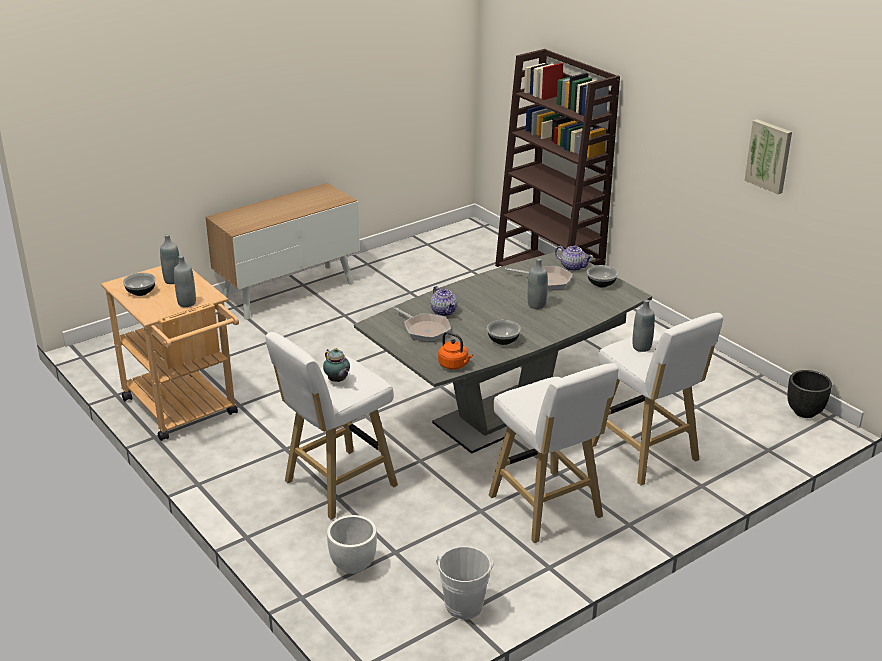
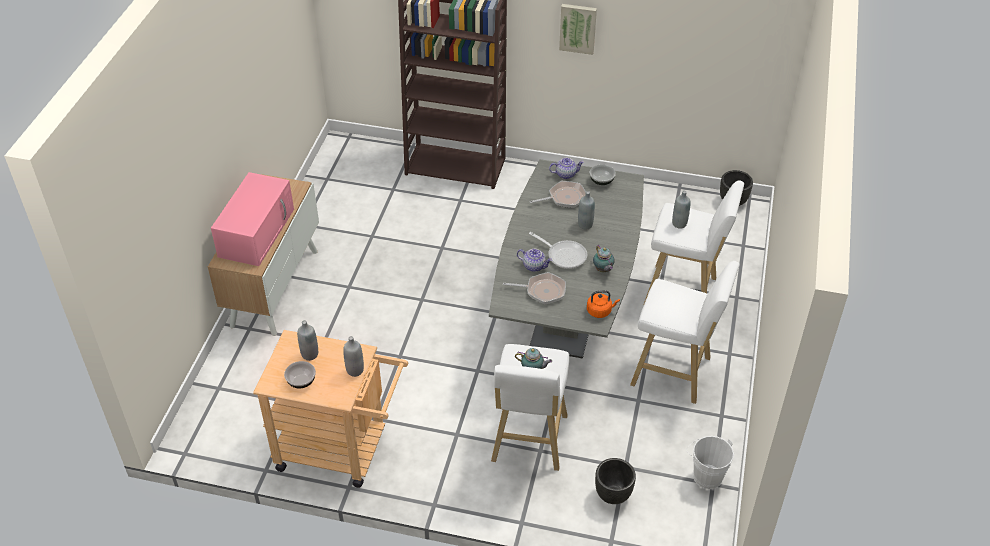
camera: 40 degrees left, 15 degrees up
white planter [327,515,377,574] -> black planter [595,458,636,504]
bowl [487,320,521,345] -> teapot [593,245,615,272]
picture [744,119,792,194] -> picture moved to [559,4,597,55]
none -> pink microwave [211,172,294,266]
none -> frying pan [529,232,587,269]

